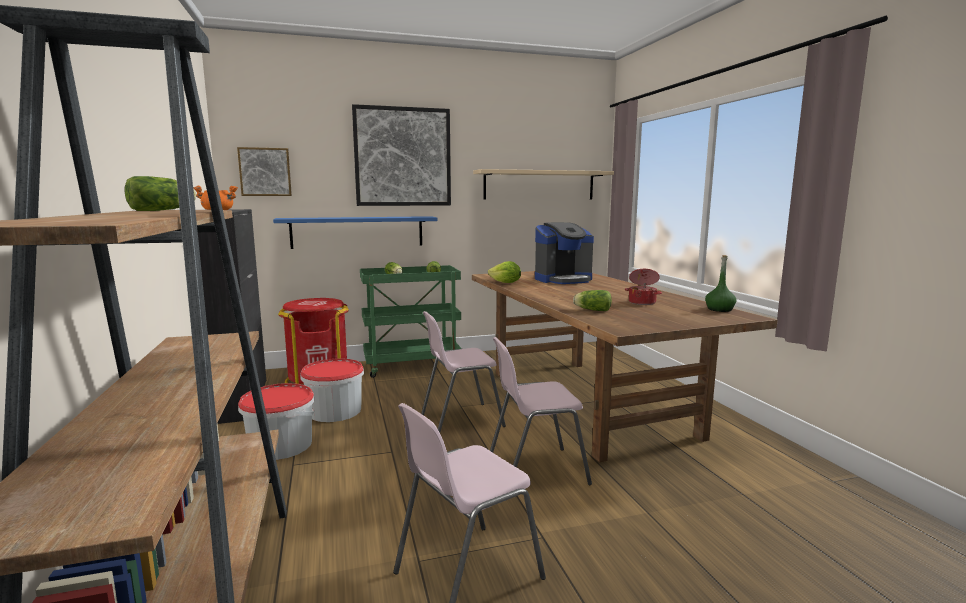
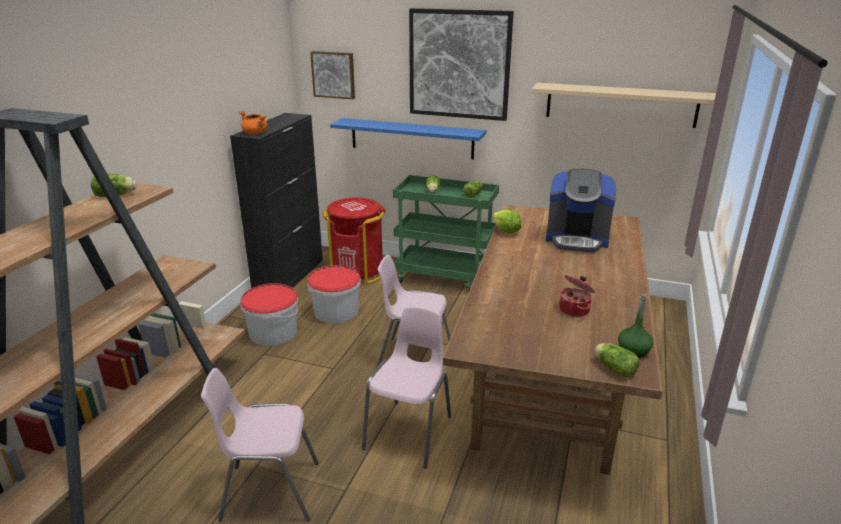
camera: 35 degrees right, 15 degrees up
pink chair [490,337,592,485] -> pink chair turned 90 degrees clockwise [362,306,451,469]
lettuce [573,290,612,311] -> lettuce moved to [594,343,640,378]

